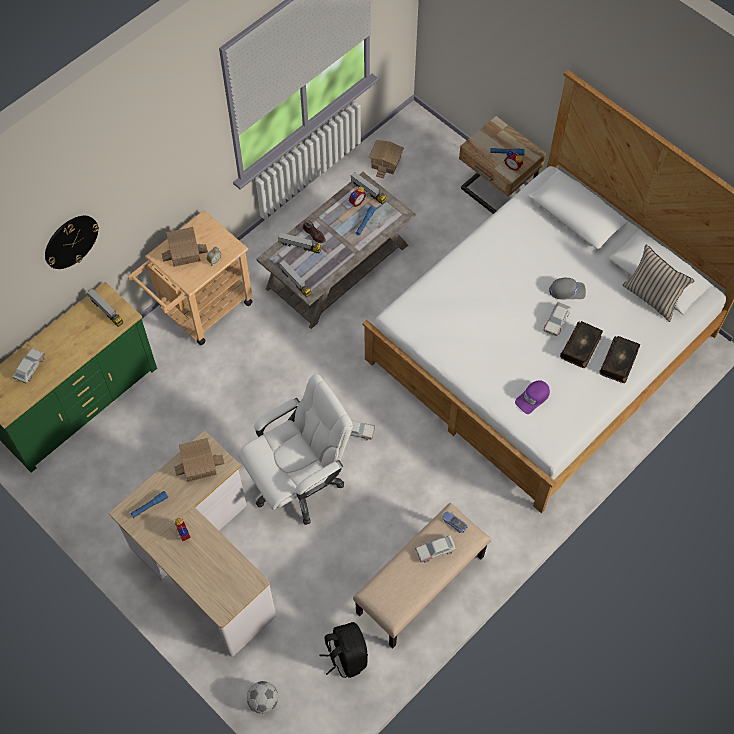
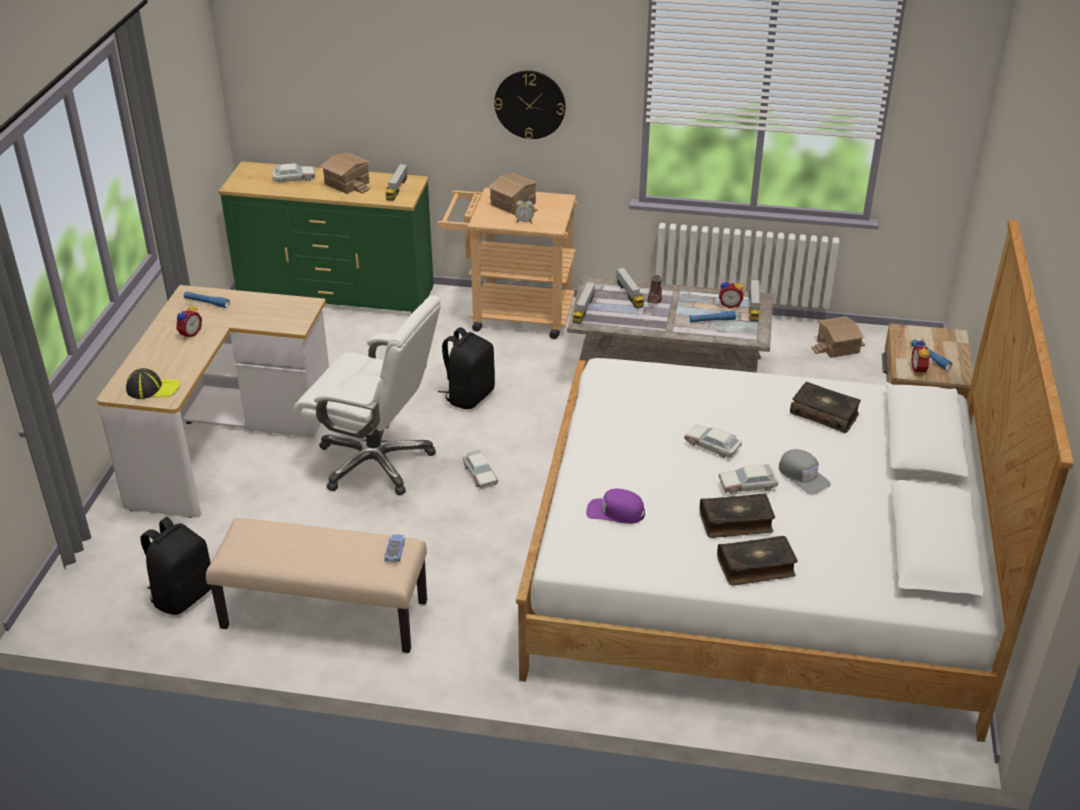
camera: 55 degrees right, 25 degrees down
wall clock [45,216,99,269] -> wall clock moved to [494,71,566,140]
toy house [174,438,225,482] -> toy house moved to [320,153,370,194]
football [247,681,278,714] -> none
toy car [415,535,456,563] -> toy car moved to [684,424,742,458]
beige pillow [623,245,694,322] -> none
none -> cap [126,368,180,399]
none -> black backpack [438,327,495,409]
none -> book [790,382,861,433]

